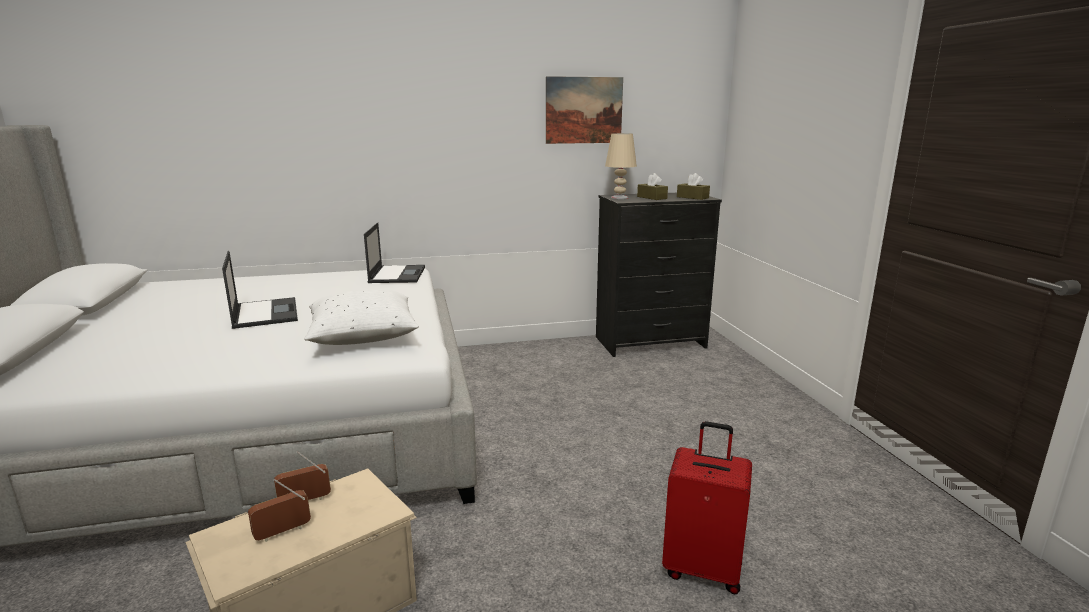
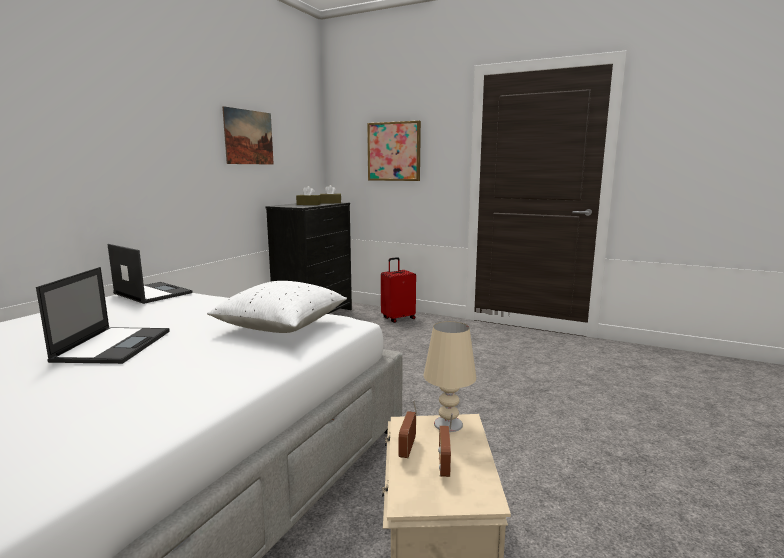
camera: 50 degrees left, 5 degrees down
laptop [222,251,298,329] -> laptop turned 75 degrees clockwise [36,267,170,364]
beige table lamp [605,133,637,199] -> beige table lamp moved to [424,321,476,432]
red suitcase [662,421,752,594] -> red suitcase moved to [381,257,416,323]
none -> picture [367,121,421,181]

